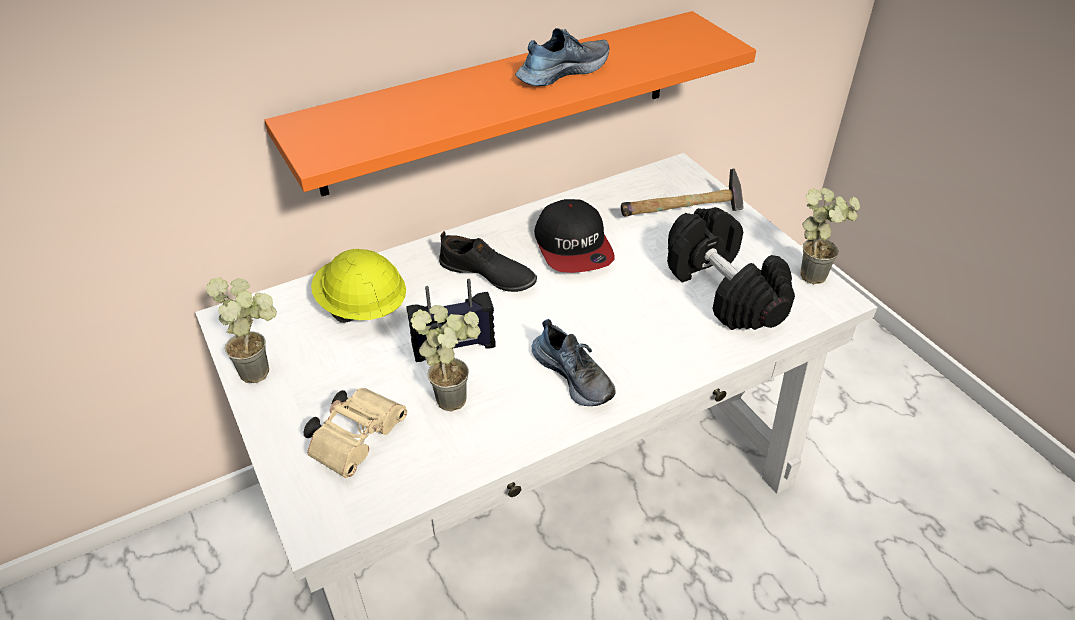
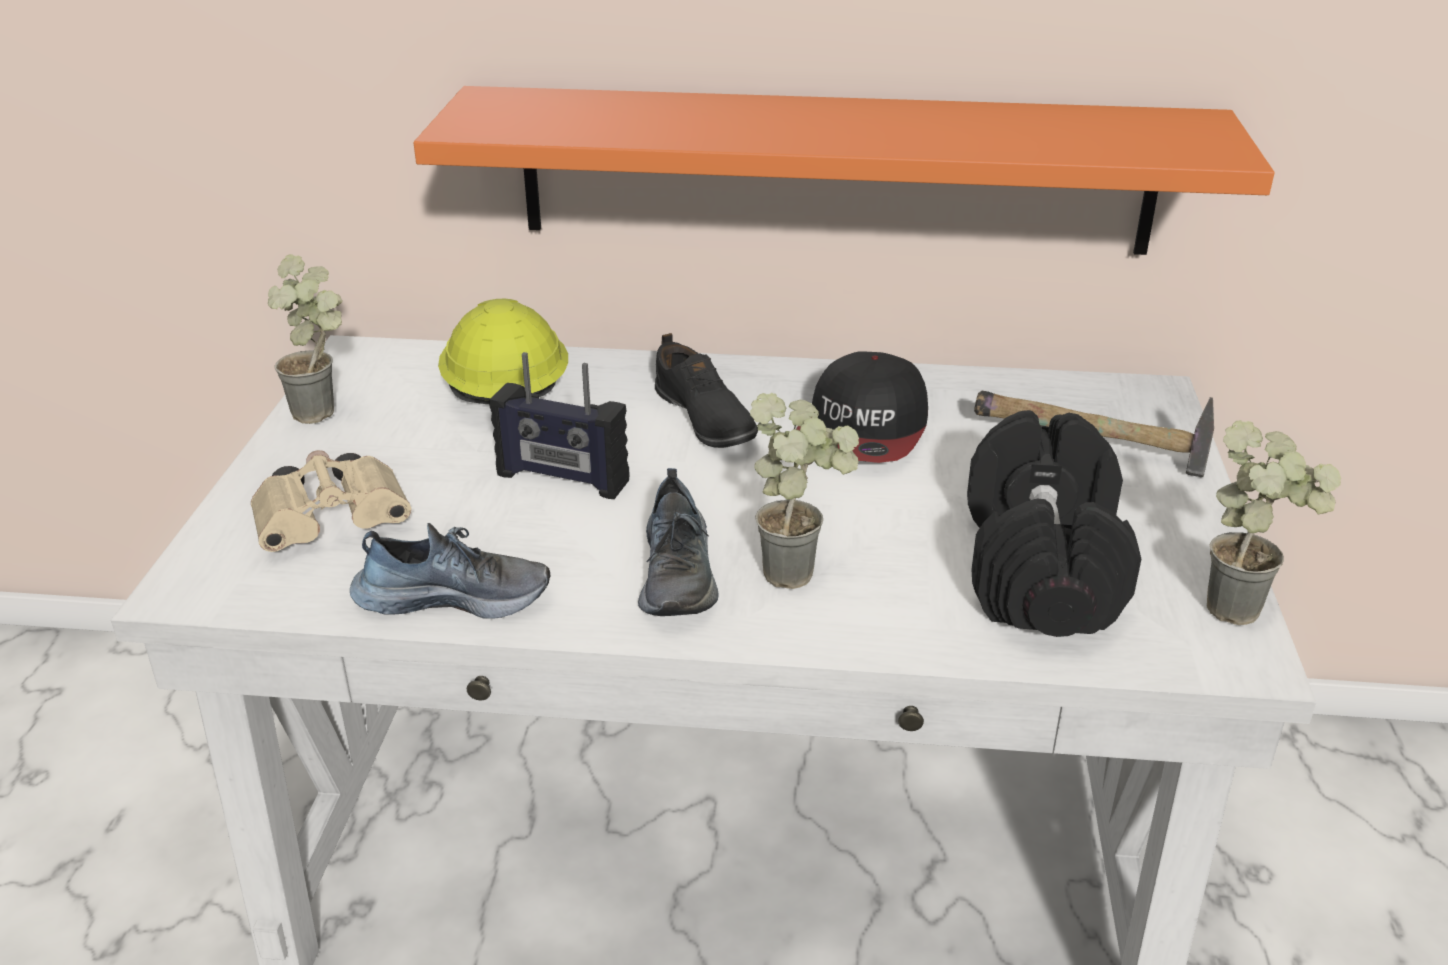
camera: 35 degrees right, 10 degrees down
potted plant [410,305,481,412] -> potted plant moved to [750,393,859,589]
shoe [515,28,609,86] -> shoe moved to [350,523,550,619]

